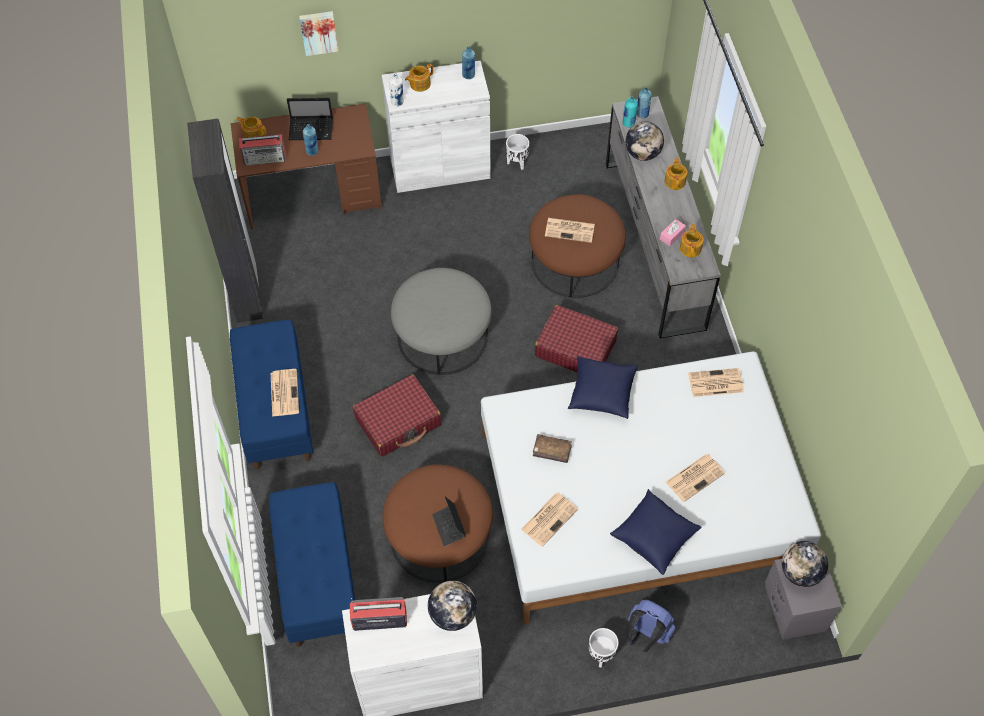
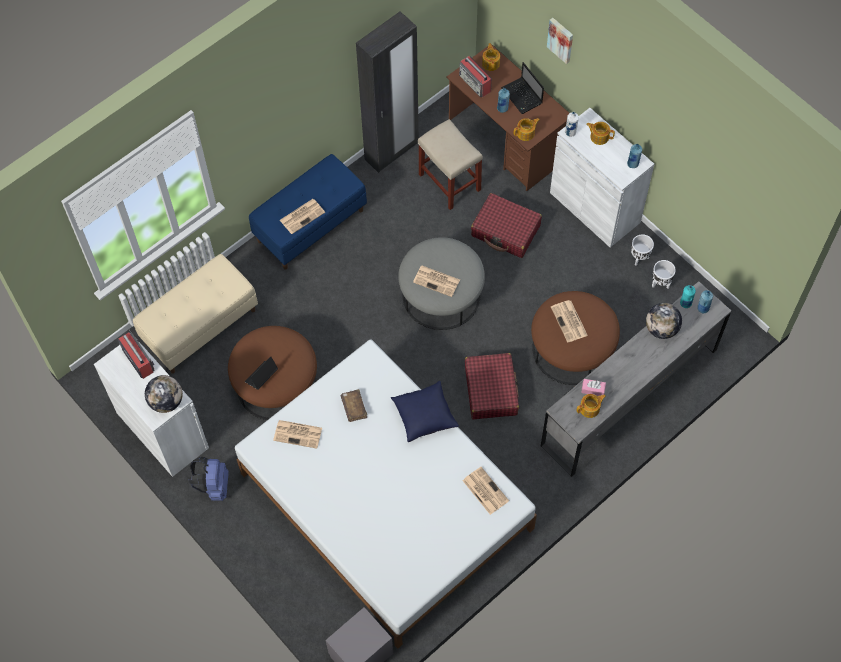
camera: 60 degrees right, 5 degrees up
blue bench [269,482,355,647] -> beige bench [133,254,258,374]
red suitcase [353,374,442,457] -> red suitcase moved to [471,193,542,258]
white planter [589,628,619,668] -> white planter moved to [652,260,676,289]
blue pillow [610,489,702,575] -> none
blue backpack [628,600,675,652] -> blue backpack moved to [188,457,229,501]
teapot [664,157,687,190] -> teapot moved to [514,118,540,141]
newspaper [666,454,725,502] -> newspaper moved to [413,266,460,297]
globe [782,541,828,587] -> none
none -> beige stool [418,119,483,210]

